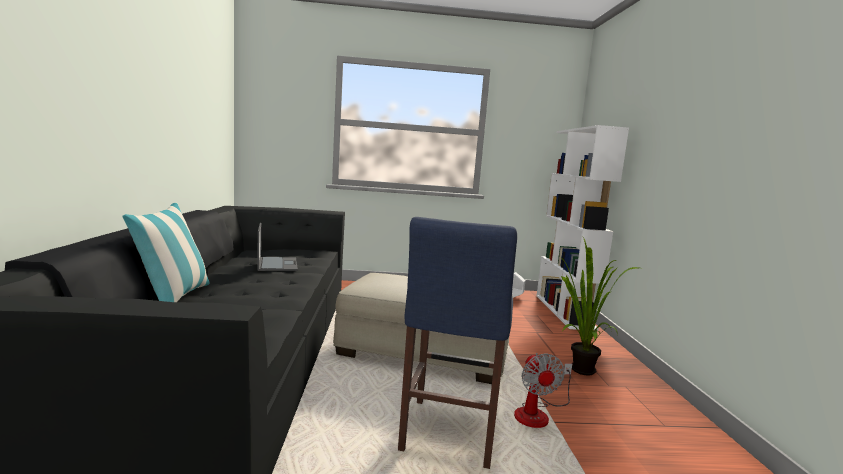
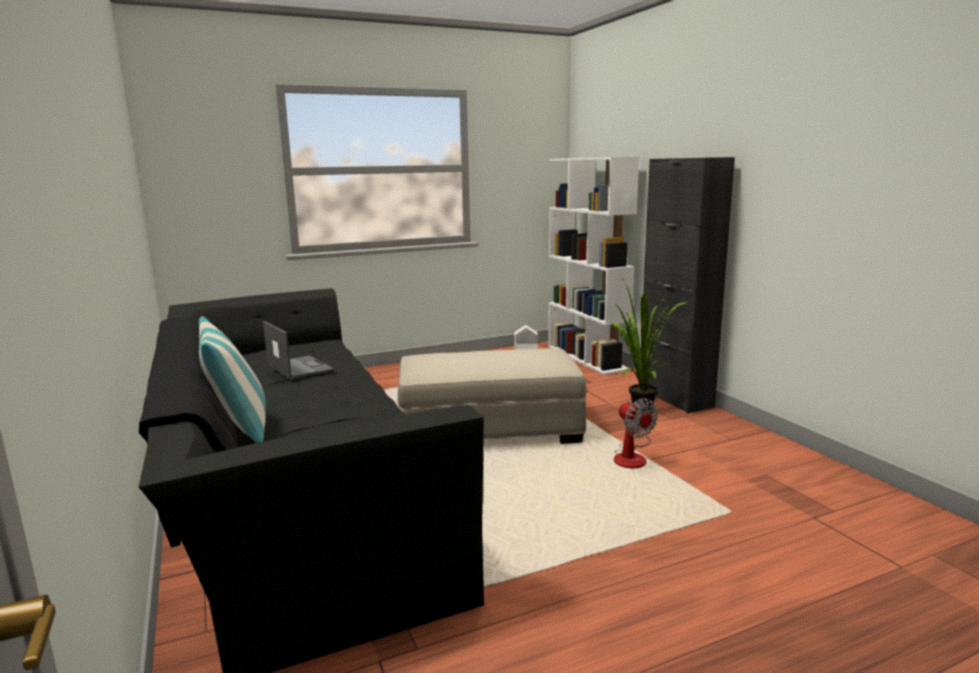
camera: 20 degrees left, 5 degrees up
blue stool [398,217,517,469] -> none
none -> black cabinet [643,157,735,413]

